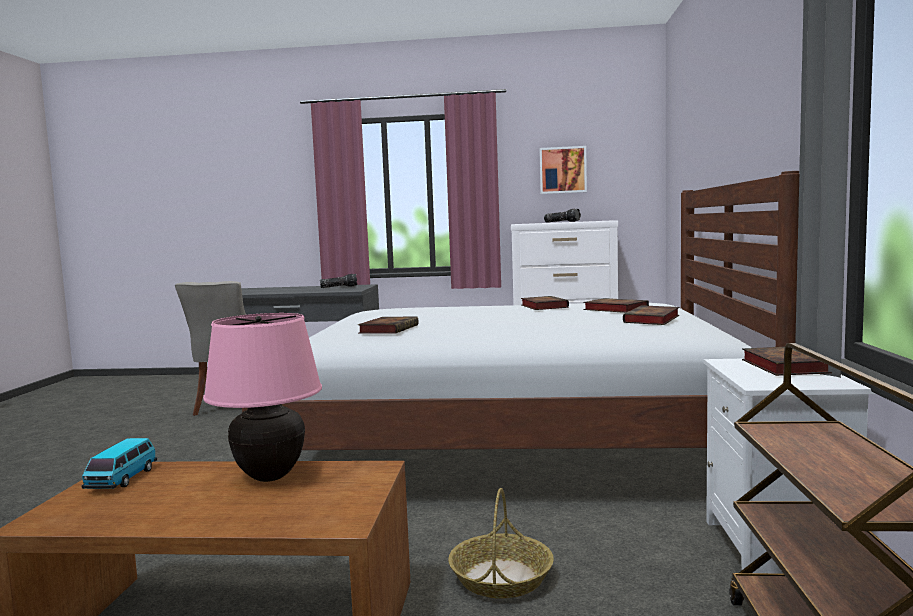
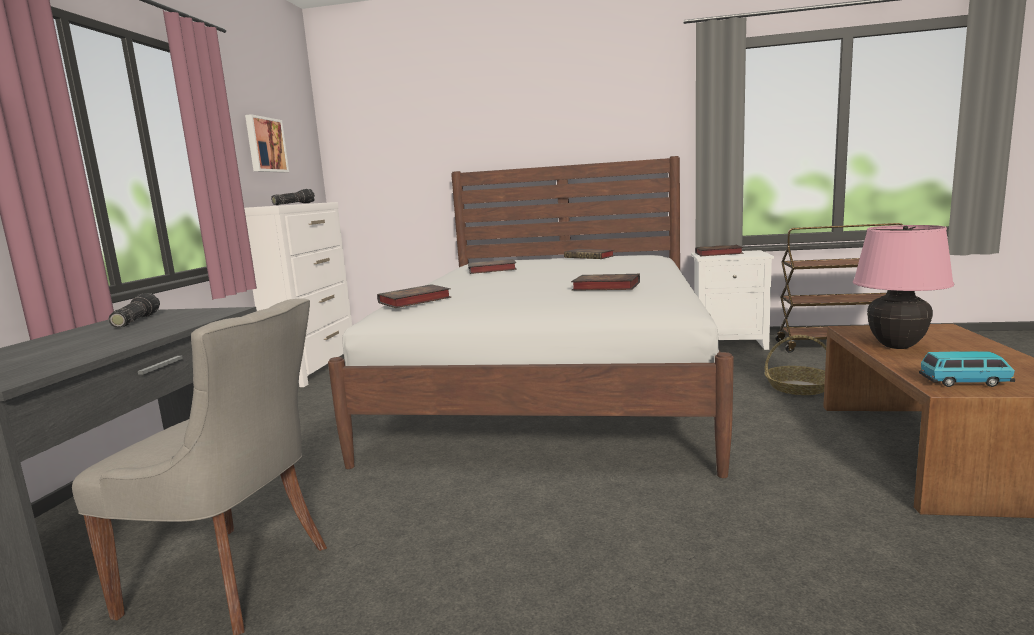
camera: 85 degrees left, 5 degrees up
book [583,298,649,313] -> book moved to [377,284,451,308]

